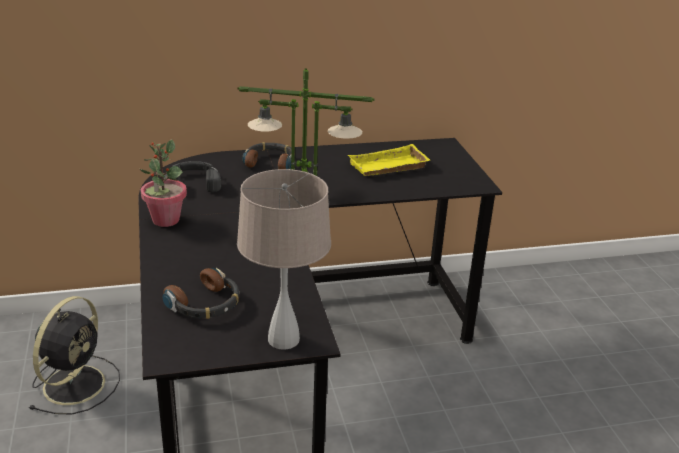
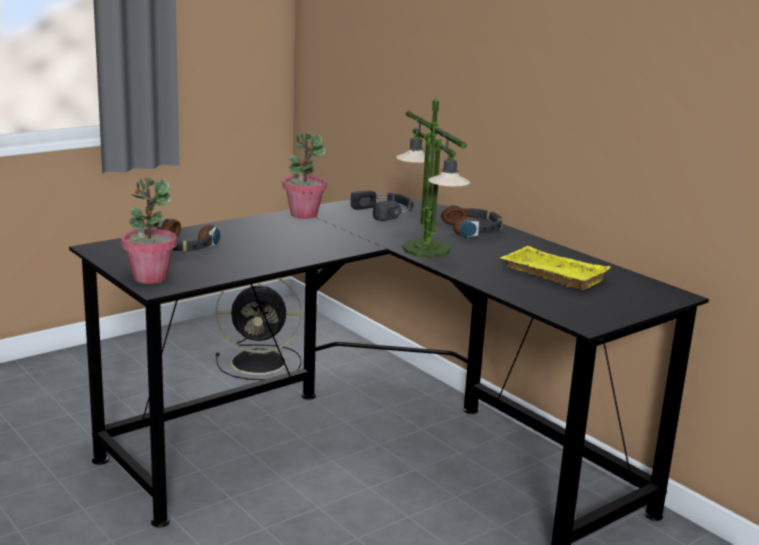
camera: 65 degrees right, 10 degrees down
beige table lamp [237,169,331,350] -> potted plant [121,177,177,284]

